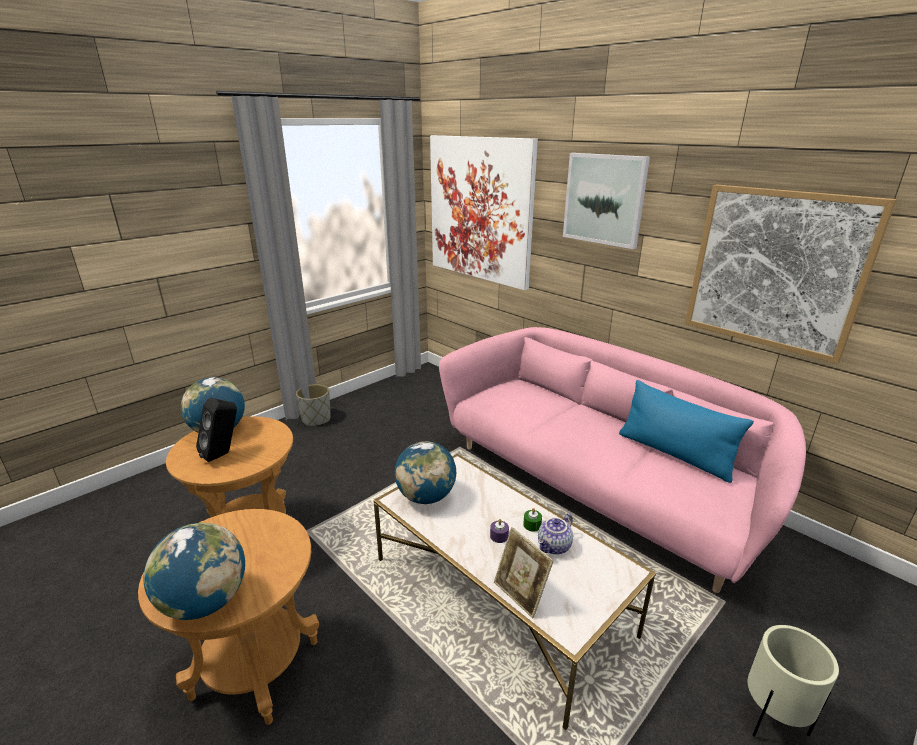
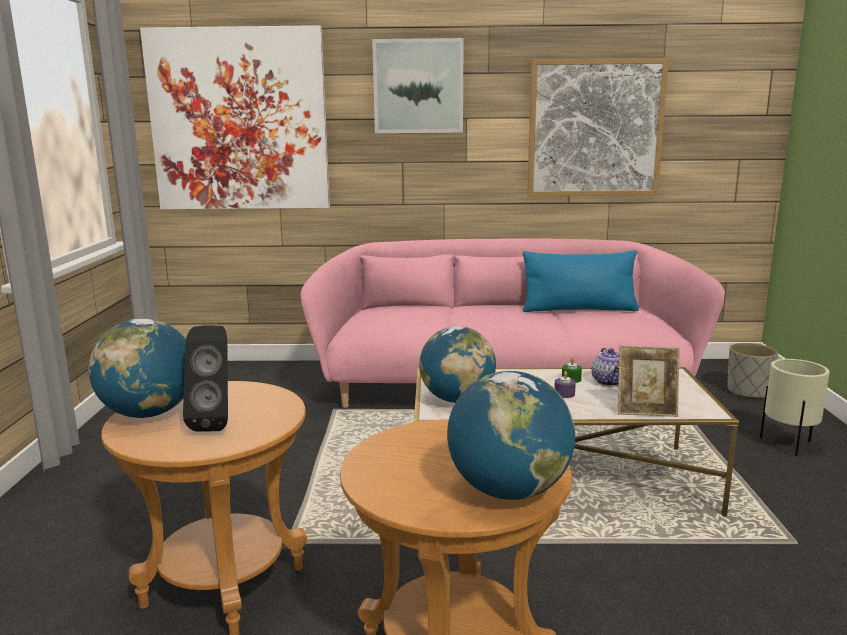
camera: 45 degrees left, 10 degrees down
grey planter [296,384,331,427] -> grey planter moved to [727,343,778,398]

